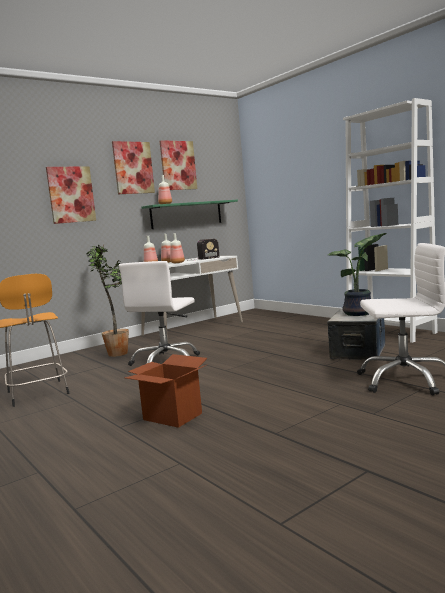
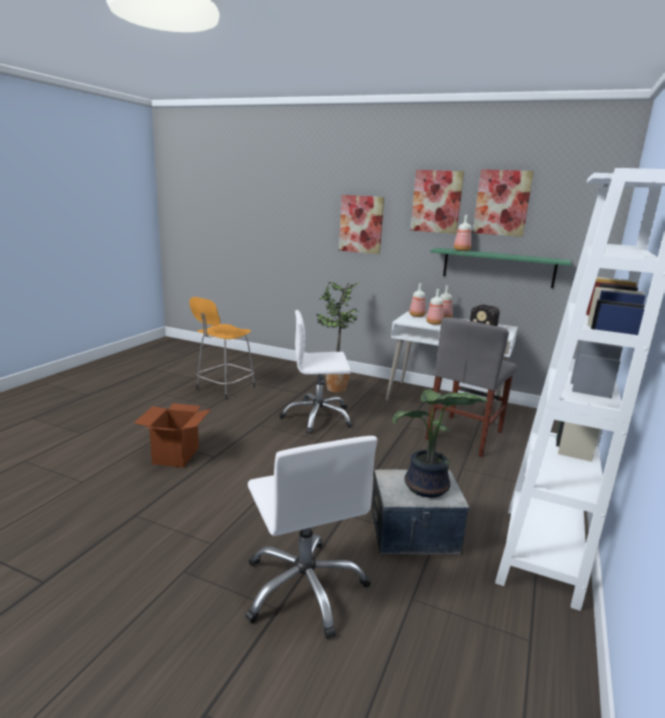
camera: 60 degrees right, 10 degrees up
none -> grey chair [425,317,517,457]

